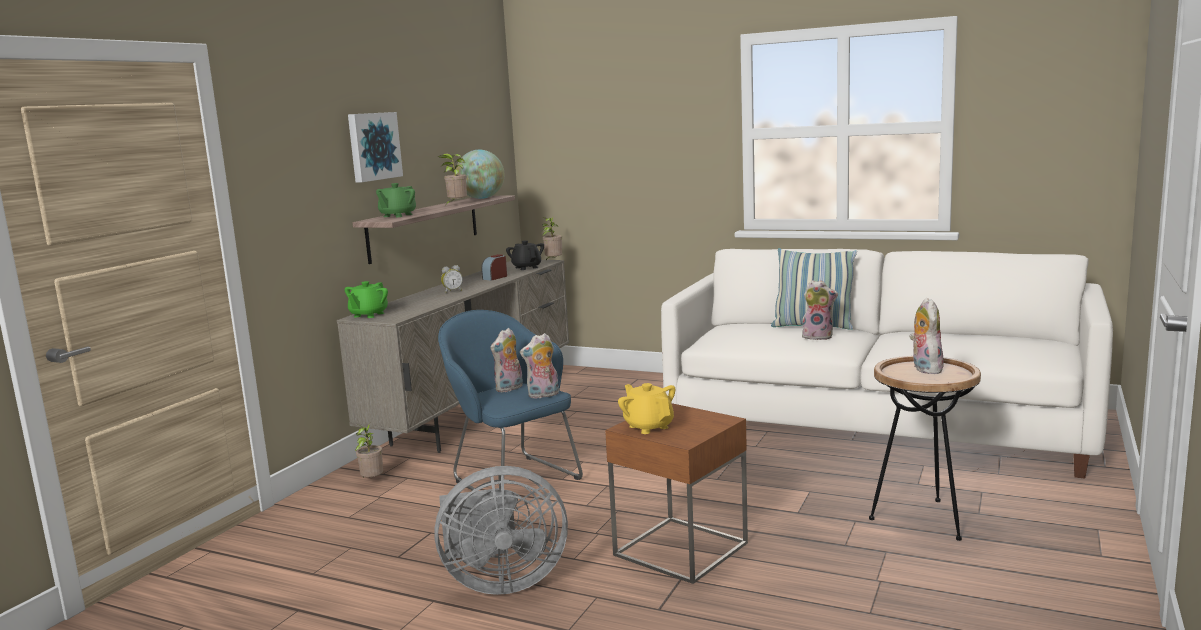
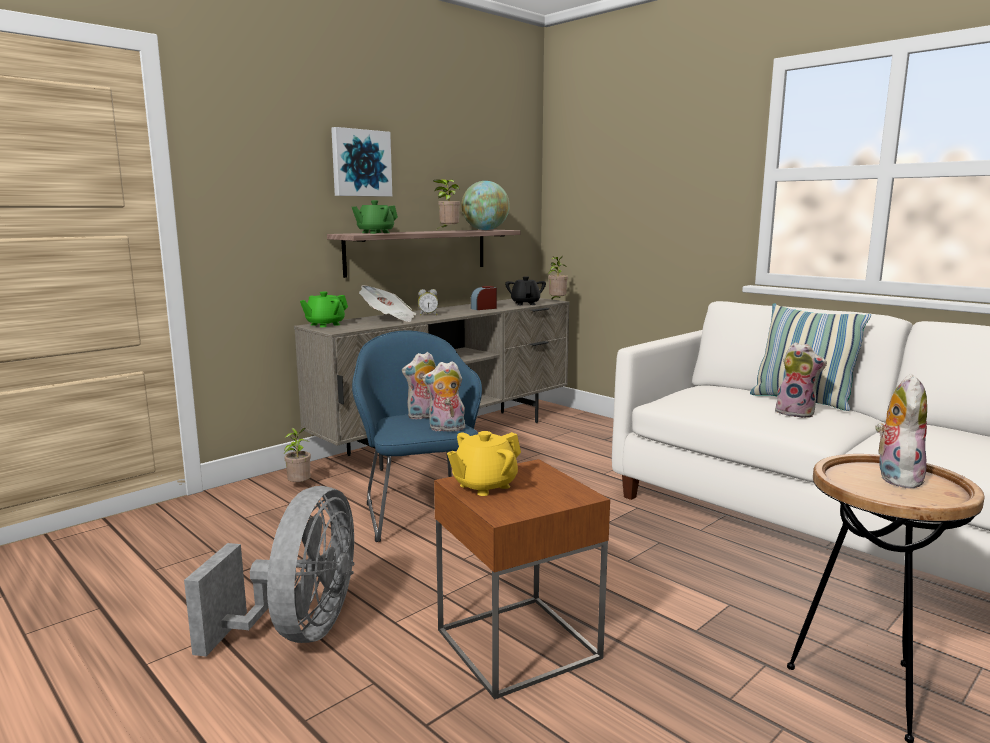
camera: 20 degrees right, 0 degrees up
grey fan [434,466,568,595] -> grey fan turned 90 degrees counterclockwise [184,486,355,657]
yellow teapot [618,383,675,434] -> yellow teapot turned 120 degrees counterclockwise [447,431,521,496]
none -> newspaper [359,285,416,322]

